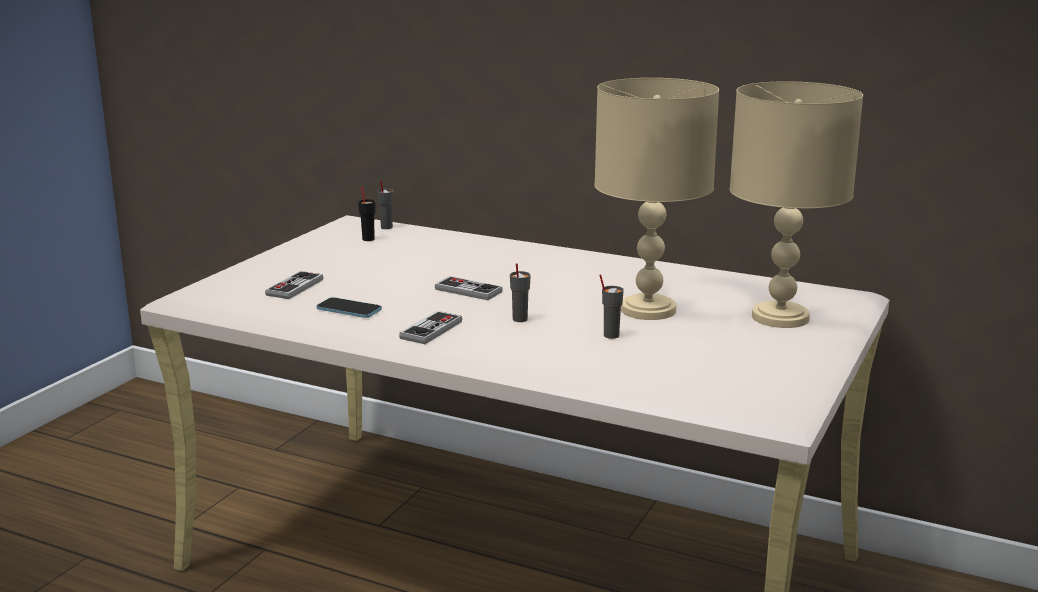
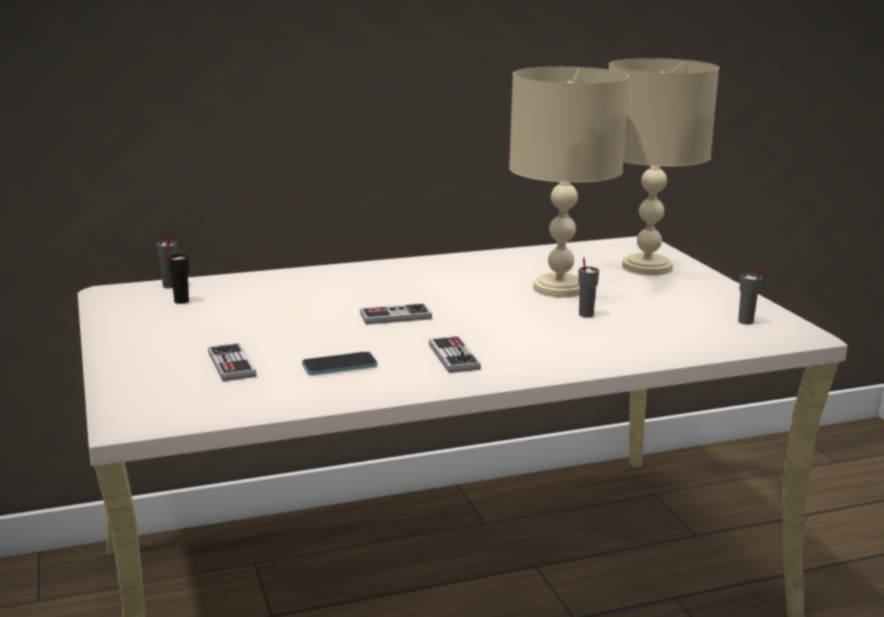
camera: 45 degrees left, 0 degrees up
grey cup [510,263,531,322] -> grey cup moved to [738,264,763,325]

